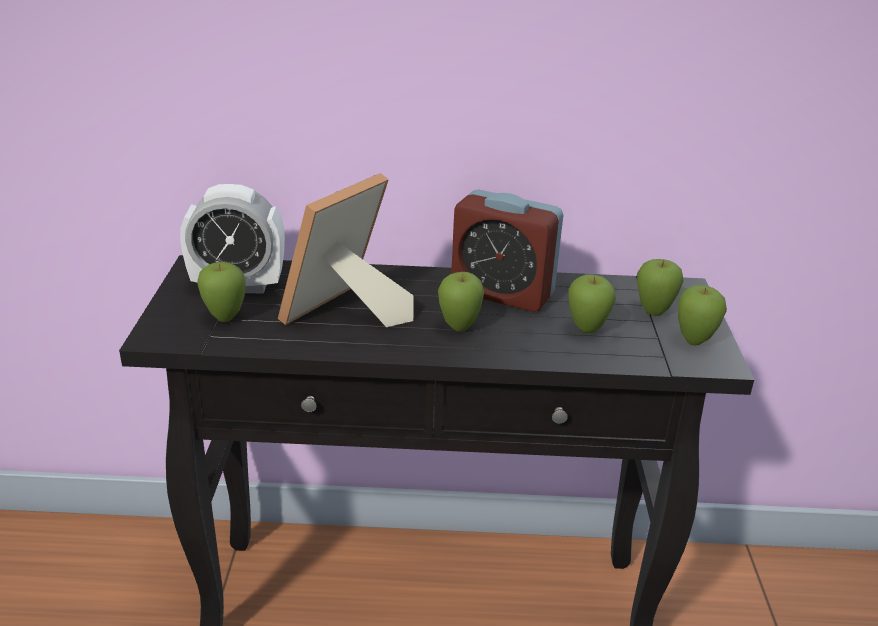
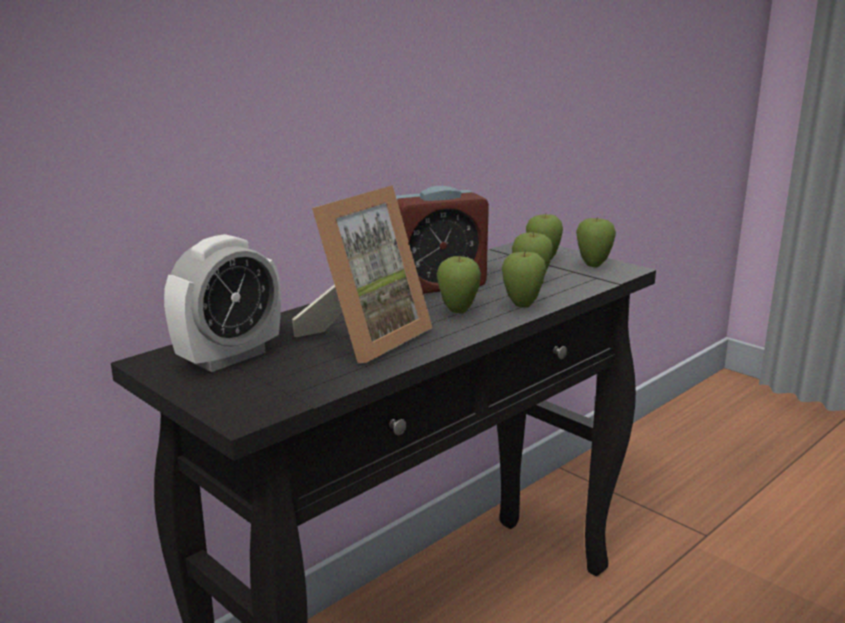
camera: 45 degrees left, 10 degrees down
apple [197,262,246,322] -> apple moved to [501,251,546,308]
picture frame [278,173,413,327] -> picture frame turned 135 degrees counterclockwise [292,185,433,364]

